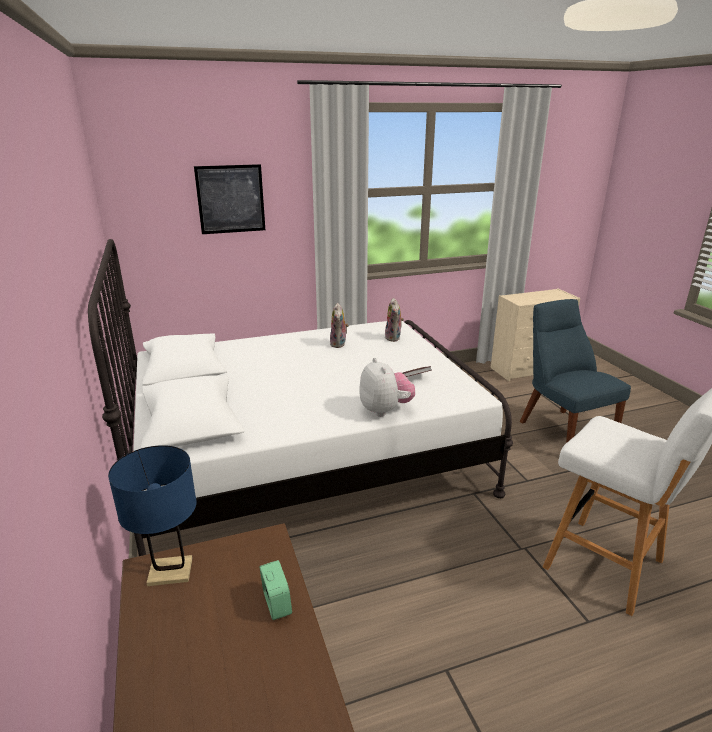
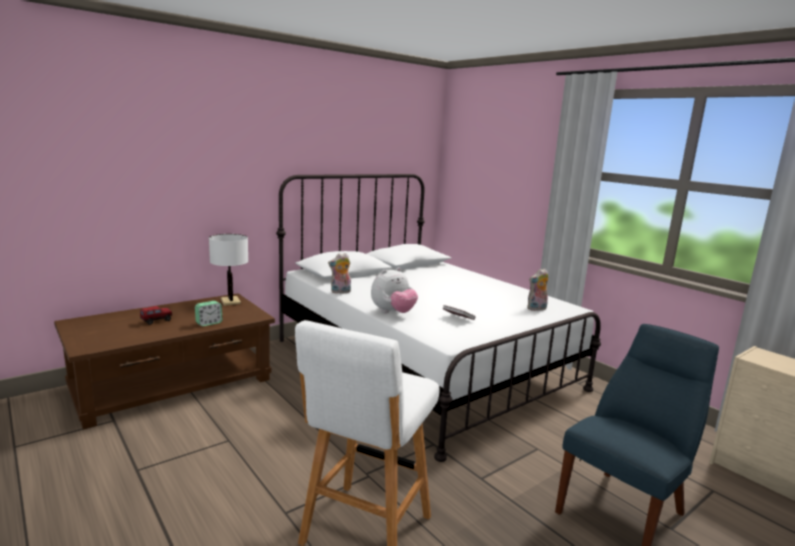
camera: 70 degrees right, 10 degrees down
blue table lamp [108,445,197,586] -> white table lamp [209,234,248,306]
picture [194,164,265,234] -> none
plush toy [330,303,349,348] -> plush toy moved to [328,253,351,294]
none -> toy truck [140,306,172,325]

